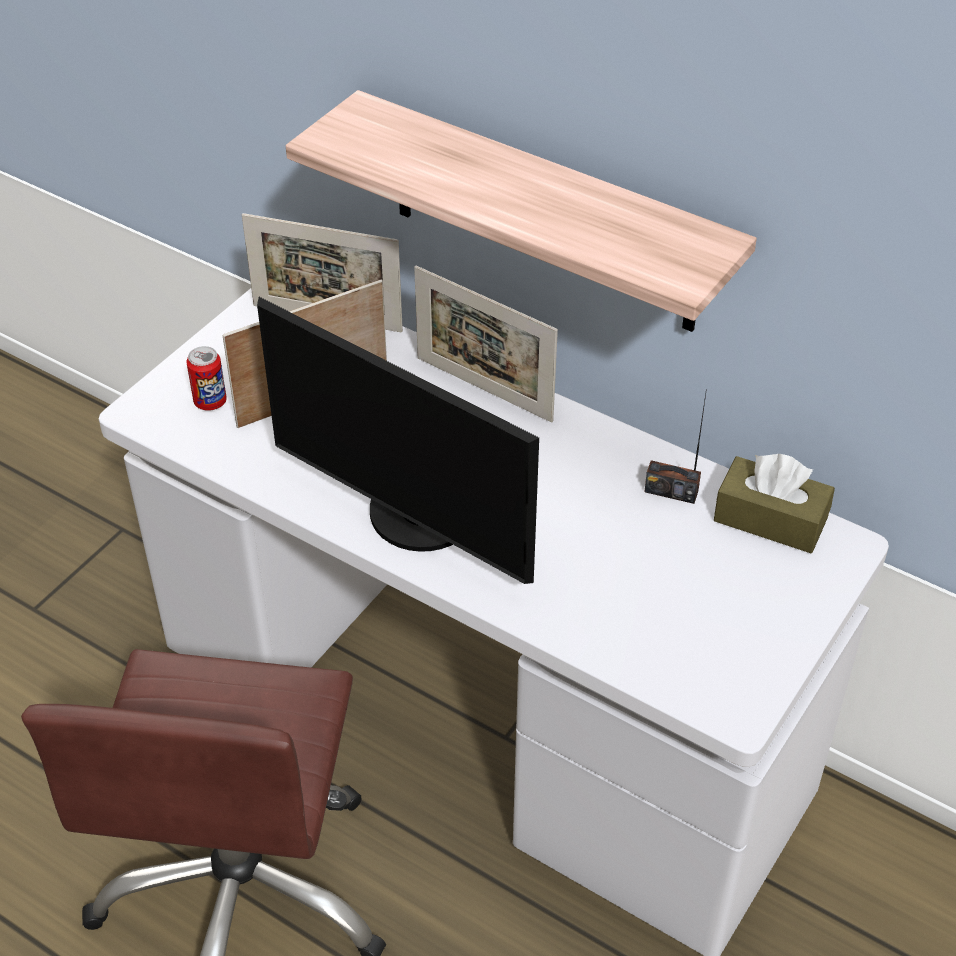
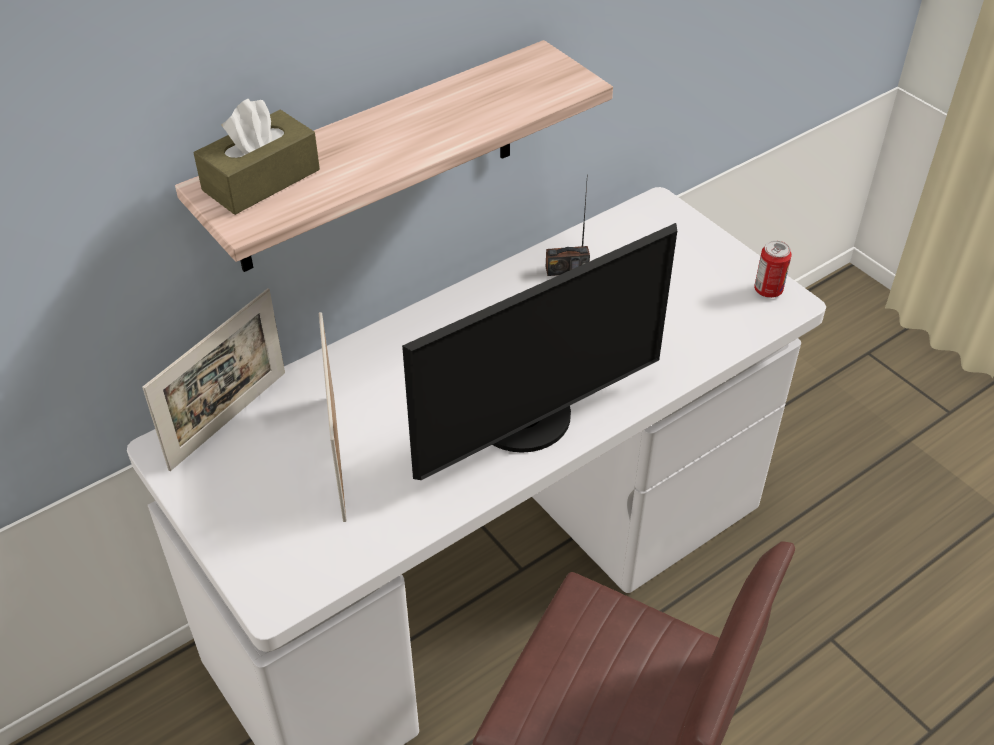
camera: 70 degrees left, 0 degrees up
can [186,346,227,411] -> can moved to [754,241,792,298]
picture frame [414,266,558,423] -> none
radio [644,389,707,504] -> radio turned 45 degrees clockwise [546,173,590,276]
brown tissue box [714,454,835,553] -> brown tissue box moved to [194,99,320,215]

